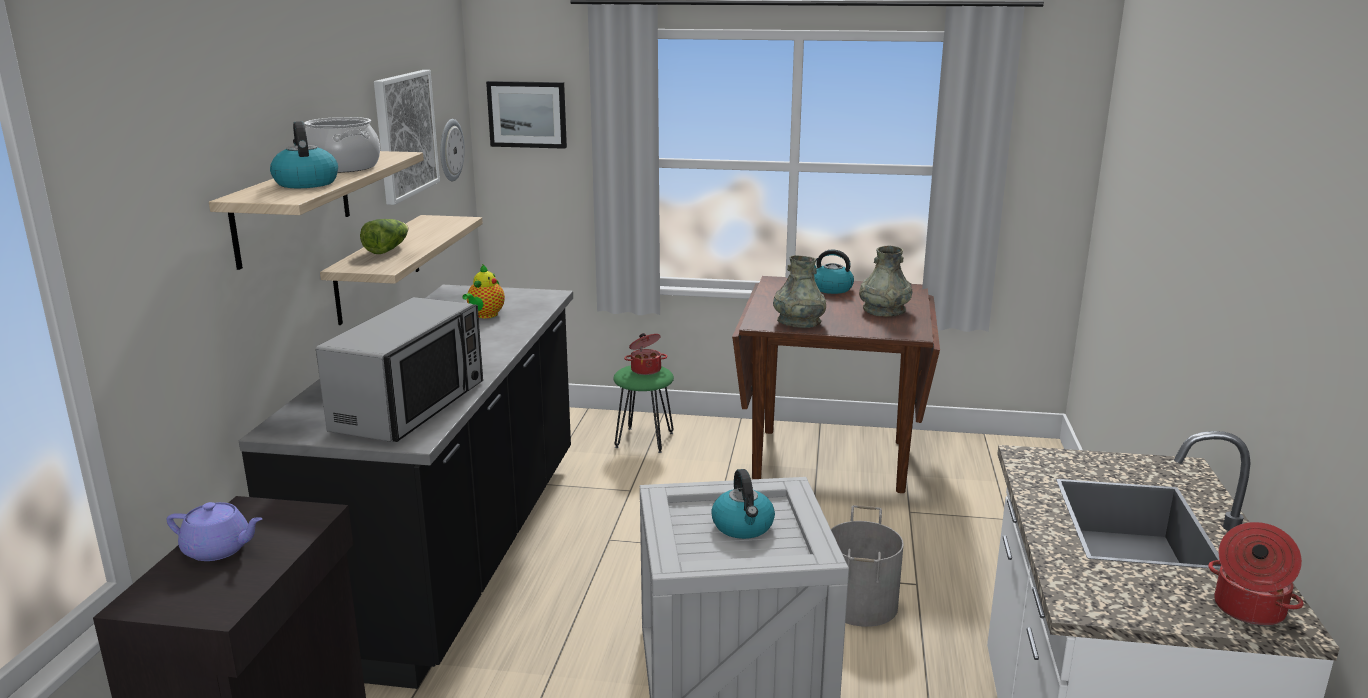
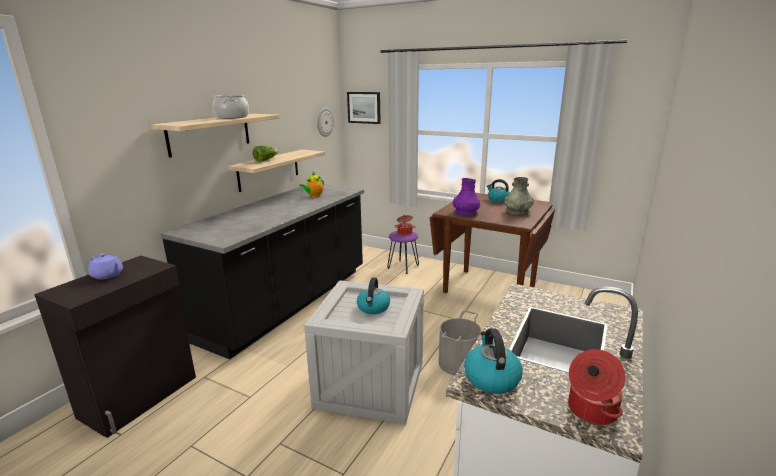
camera: 20 degrees right, 0 degrees up
kettle [270,121,338,188] -> kettle moved to [464,328,523,394]
microwave [316,297,483,442] -> none
picture [374,70,440,205] -> none
green stool [613,365,674,453] -> purple stool [387,231,419,274]
grey vase [773,255,826,328] -> purple vase [453,178,480,216]

